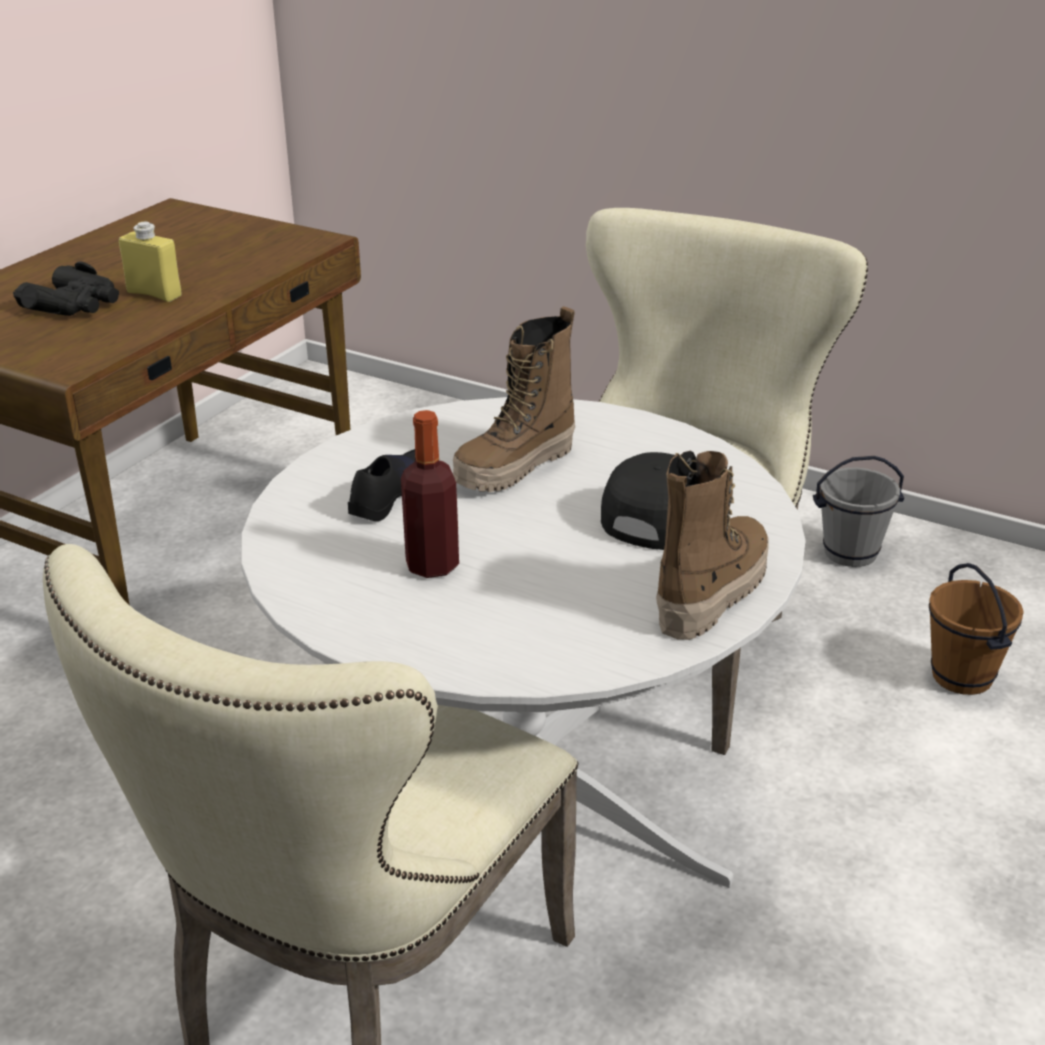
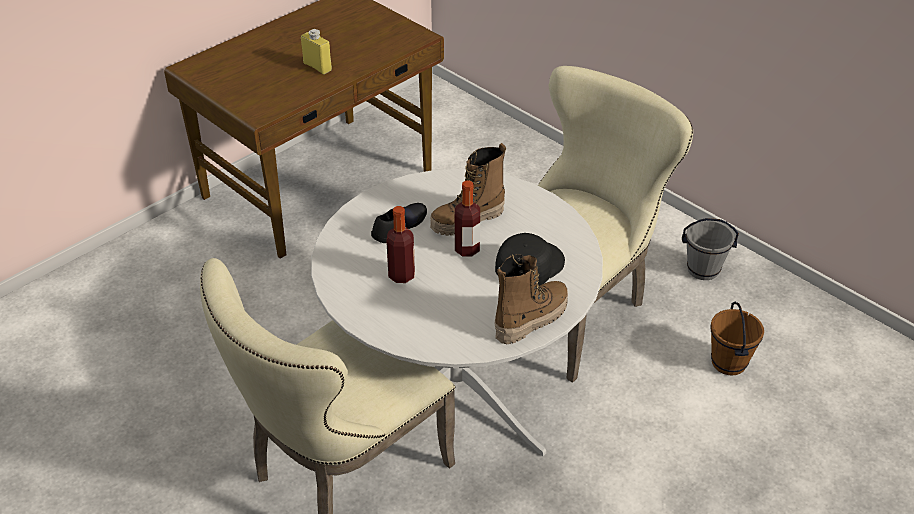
camera: 15 degrees right, 10 degrees up
black binoculars [13,261,119,316] -> none
none -> bottle [455,181,480,257]

